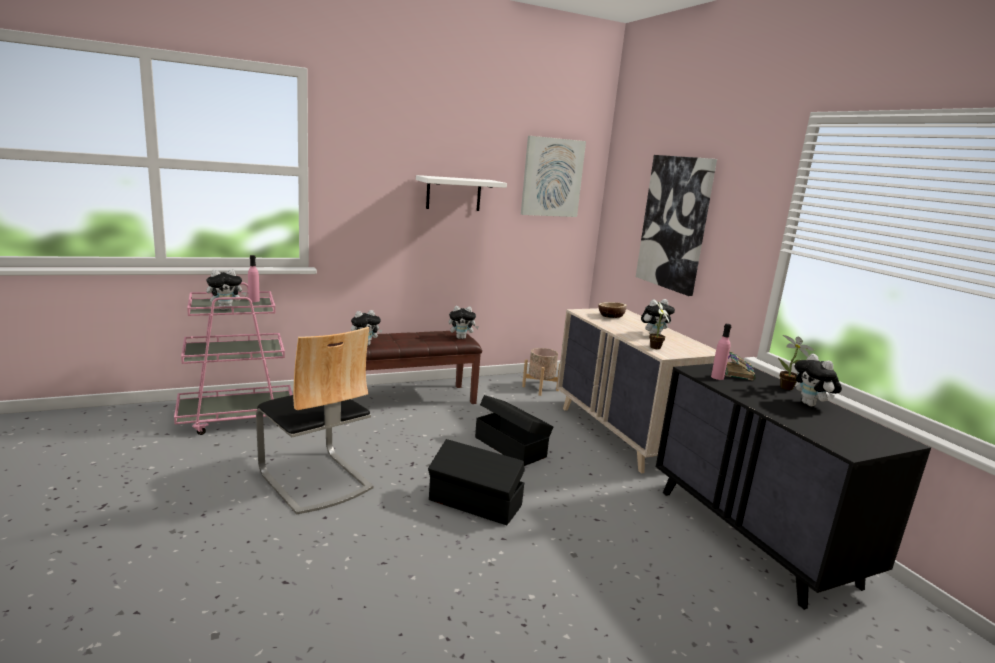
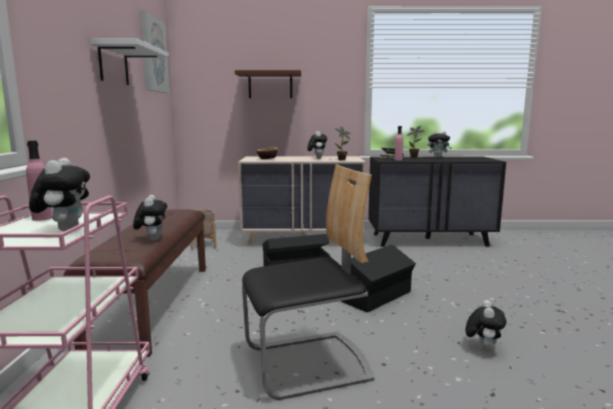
camera: 65 degrees left, 5 degrees down
plush toy [448,306,479,339] -> plush toy moved to [466,300,506,352]
picture [636,155,717,296] -> brown shelf [235,70,301,98]

